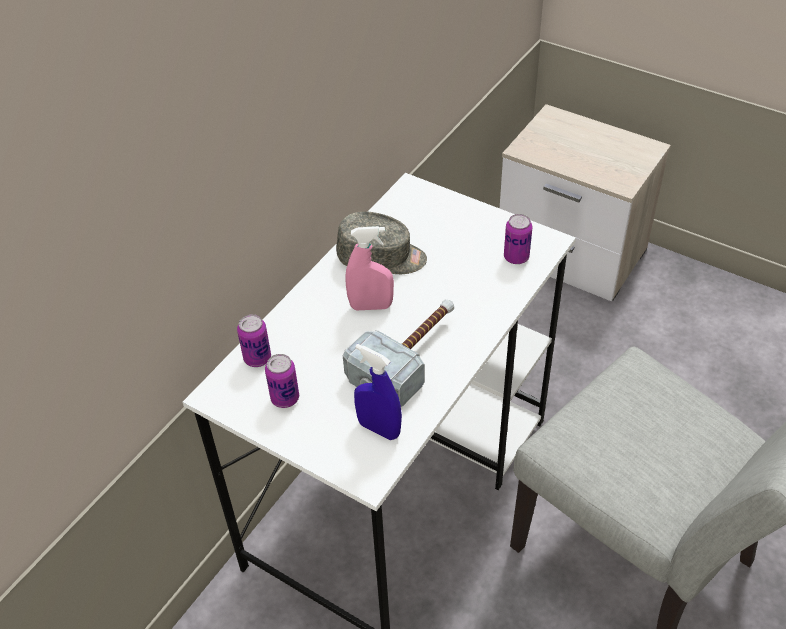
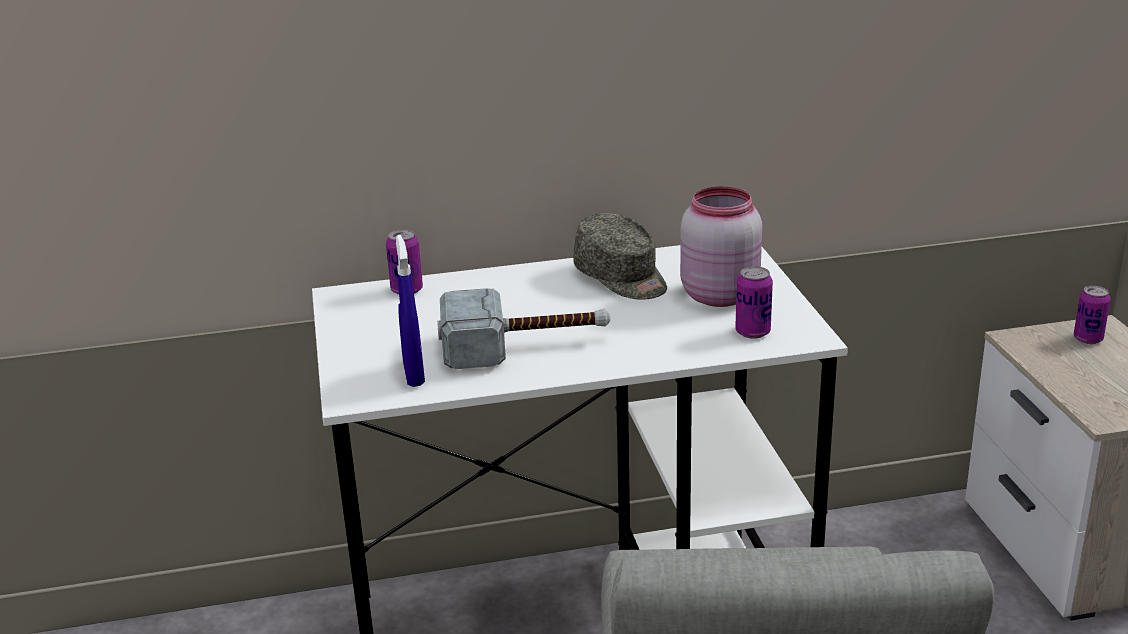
camera: 45 degrees right, 20 degrees down
can [265,354,299,408] -> can moved to [1074,286,1111,344]
pink spray bottle [345,226,394,310] -> none
none -> pink jar [680,186,762,307]

